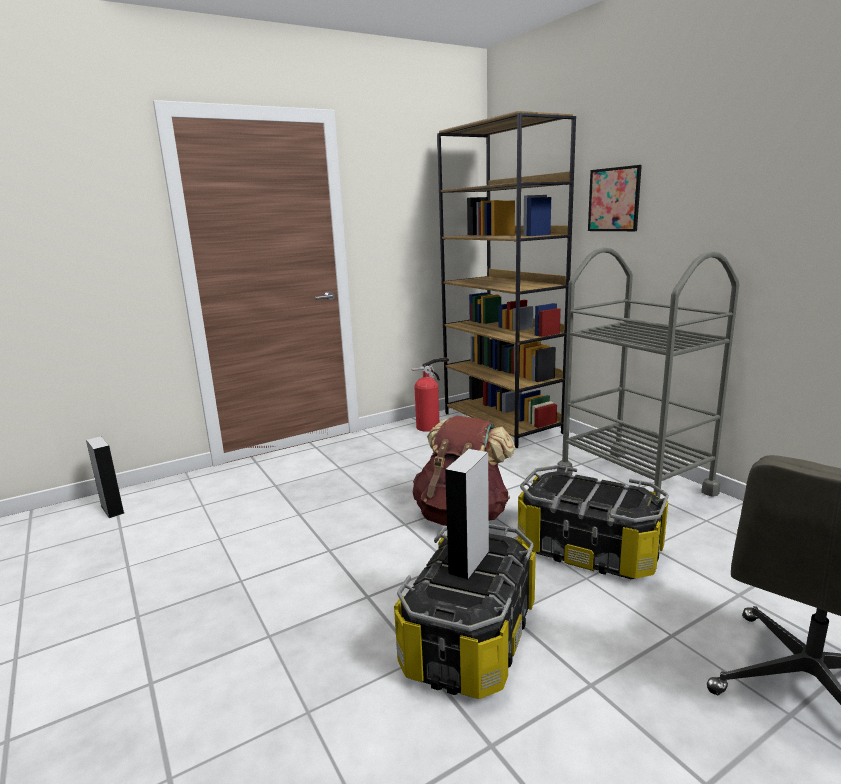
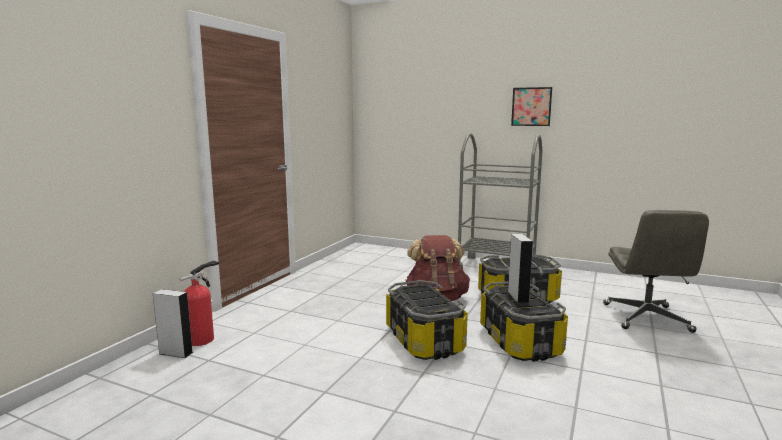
camera: 35 degrees left, 5 degrees down
fire extinguisher [412,357,449,432] -> fire extinguisher moved to [179,261,219,346]
brown bookcase [437,111,576,448] -> none
picture [588,165,642,231] -> picture moved to [511,87,552,126]
none -> storage box [386,280,468,360]

